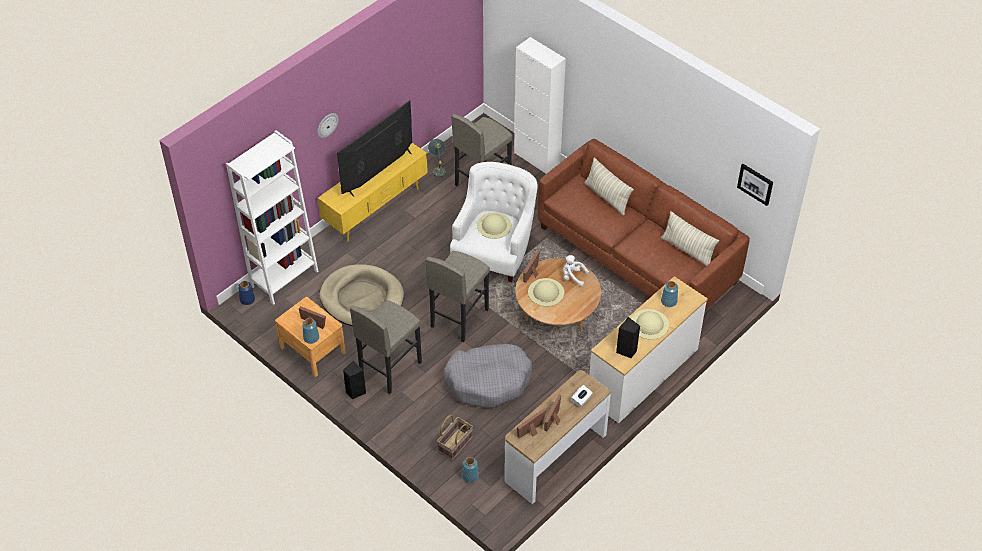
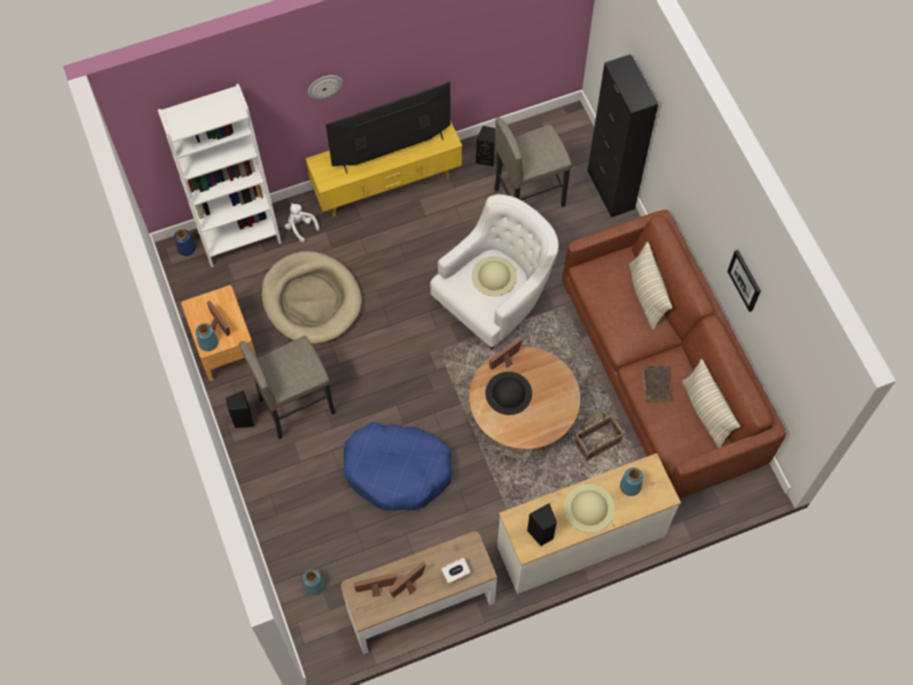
camera: 25 degrees right, 15 degrees up
grey stool [425,251,490,342] -> none
grey table lamp [428,139,446,177] -> black speaker [476,126,495,167]
basket [437,415,473,461] -> basket moved to [575,413,624,461]
grey dog bed [443,344,532,408] -> blue dog bed [344,422,453,511]
white cabinet [514,37,566,174] -> black cabinet [587,54,658,217]
beige hat [528,278,564,306] -> black hat [485,372,532,415]
white plush toy [563,255,589,286] -> white plush toy moved to [284,203,319,242]
picture [737,164,773,206] -> picture moved to [727,250,761,312]
none -> brown book [642,365,671,403]

